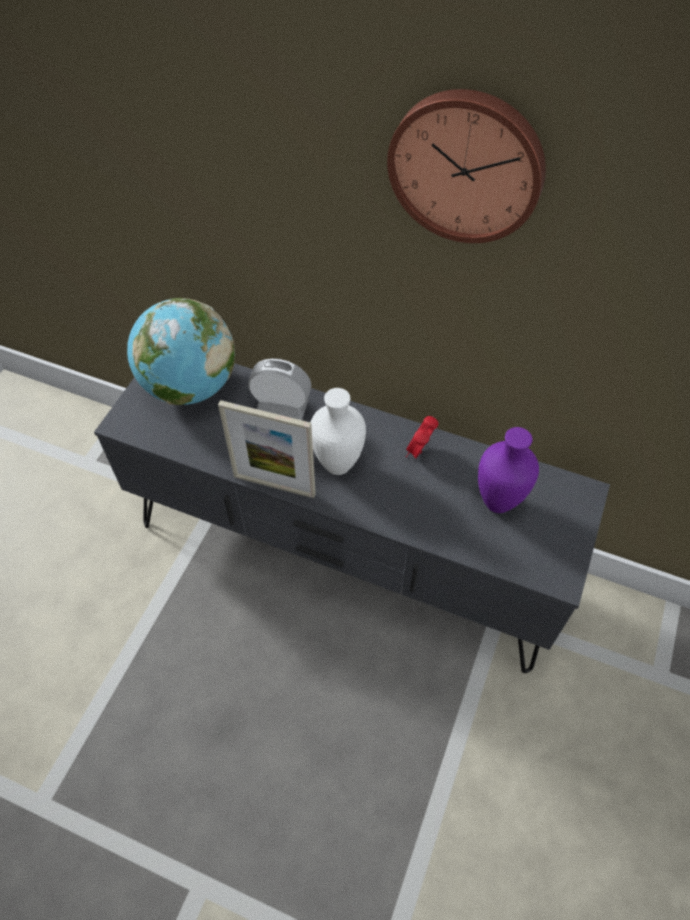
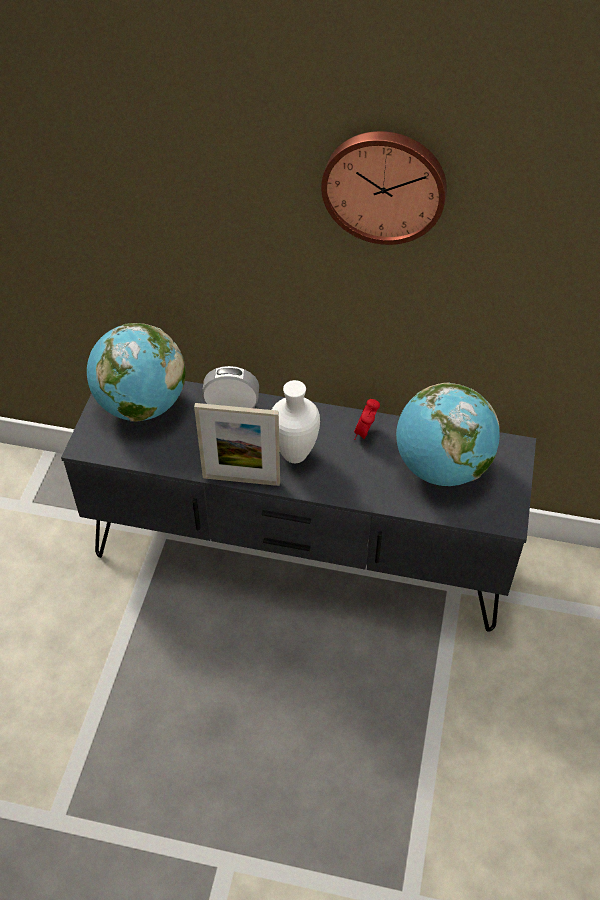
camera: 10 degrees left, 5 degrees down
purple vase [478,427,539,513] -> globe [396,383,500,486]

